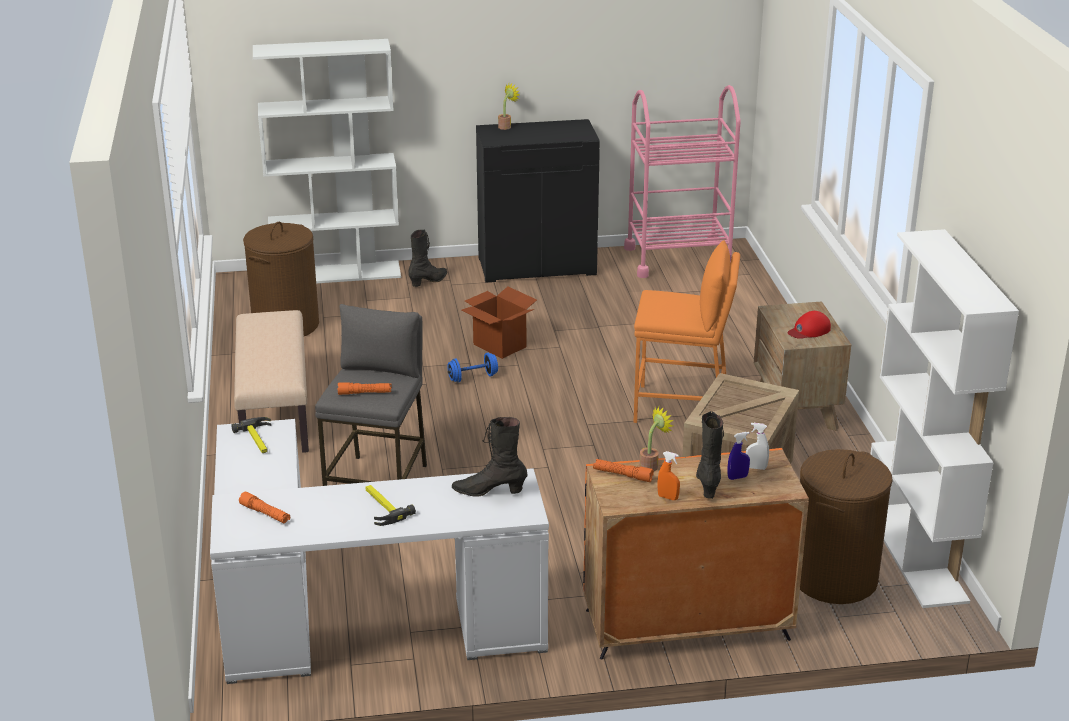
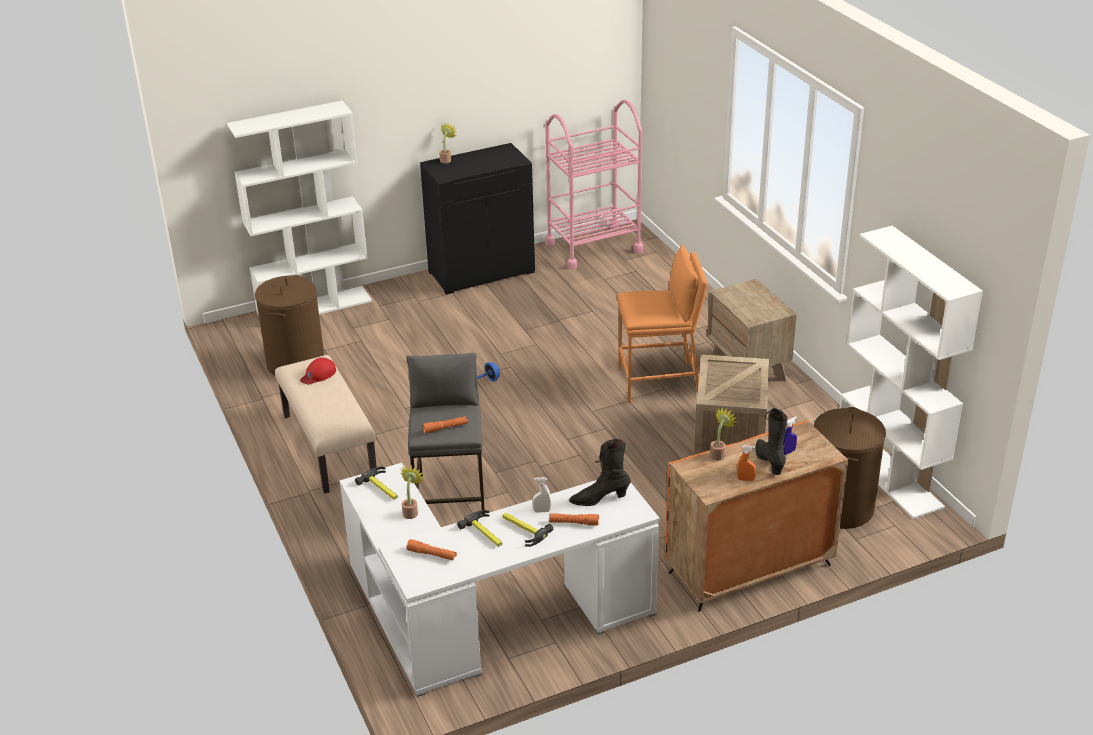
camera: 15 degrees left, 5 degrees up
black boot [408,230,447,287] -> none
cardboard box [461,287,537,359] -> none
orange flashlight [593,459,654,482] -> orange flashlight moved to [549,513,599,526]
white spray bottle [746,423,769,470] -> white spray bottle moved to [532,477,551,513]
red cap [787,311,831,339] -> red cap moved to [300,357,336,384]
none -> potted plant [401,465,424,519]
none -> hammer [457,510,502,547]

